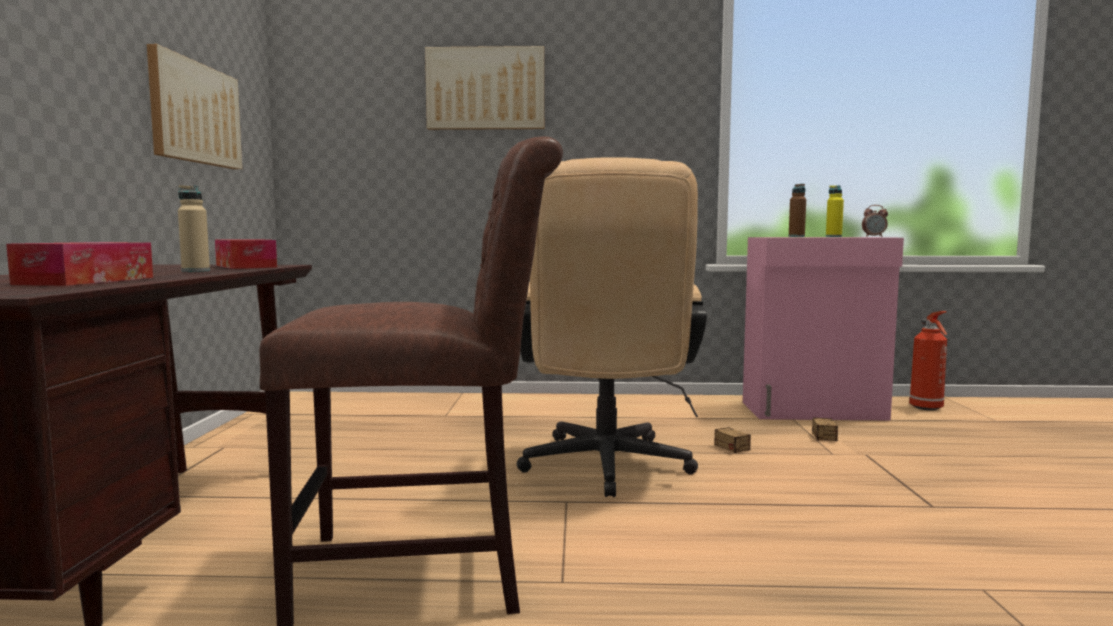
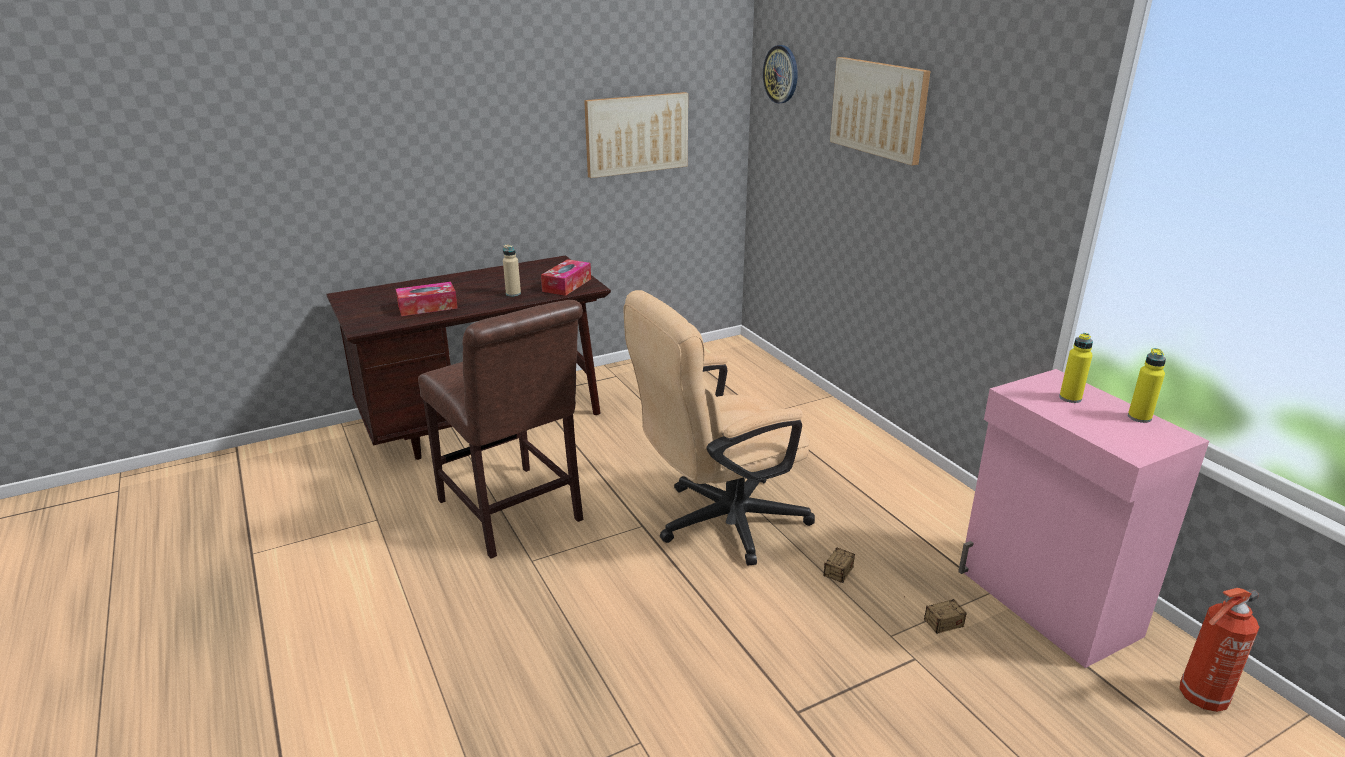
camera: 60 degrees right, 20 degrees up
brown bottle [789,184,806,237] -> yellow bottle [1059,333,1093,403]
alarm clock [862,205,888,237] -> none
none -> wall clock [763,45,798,104]

